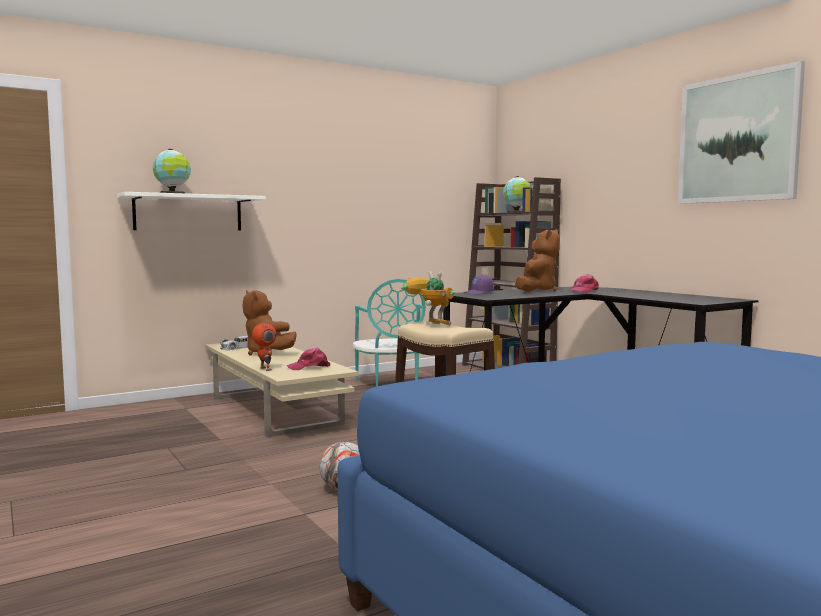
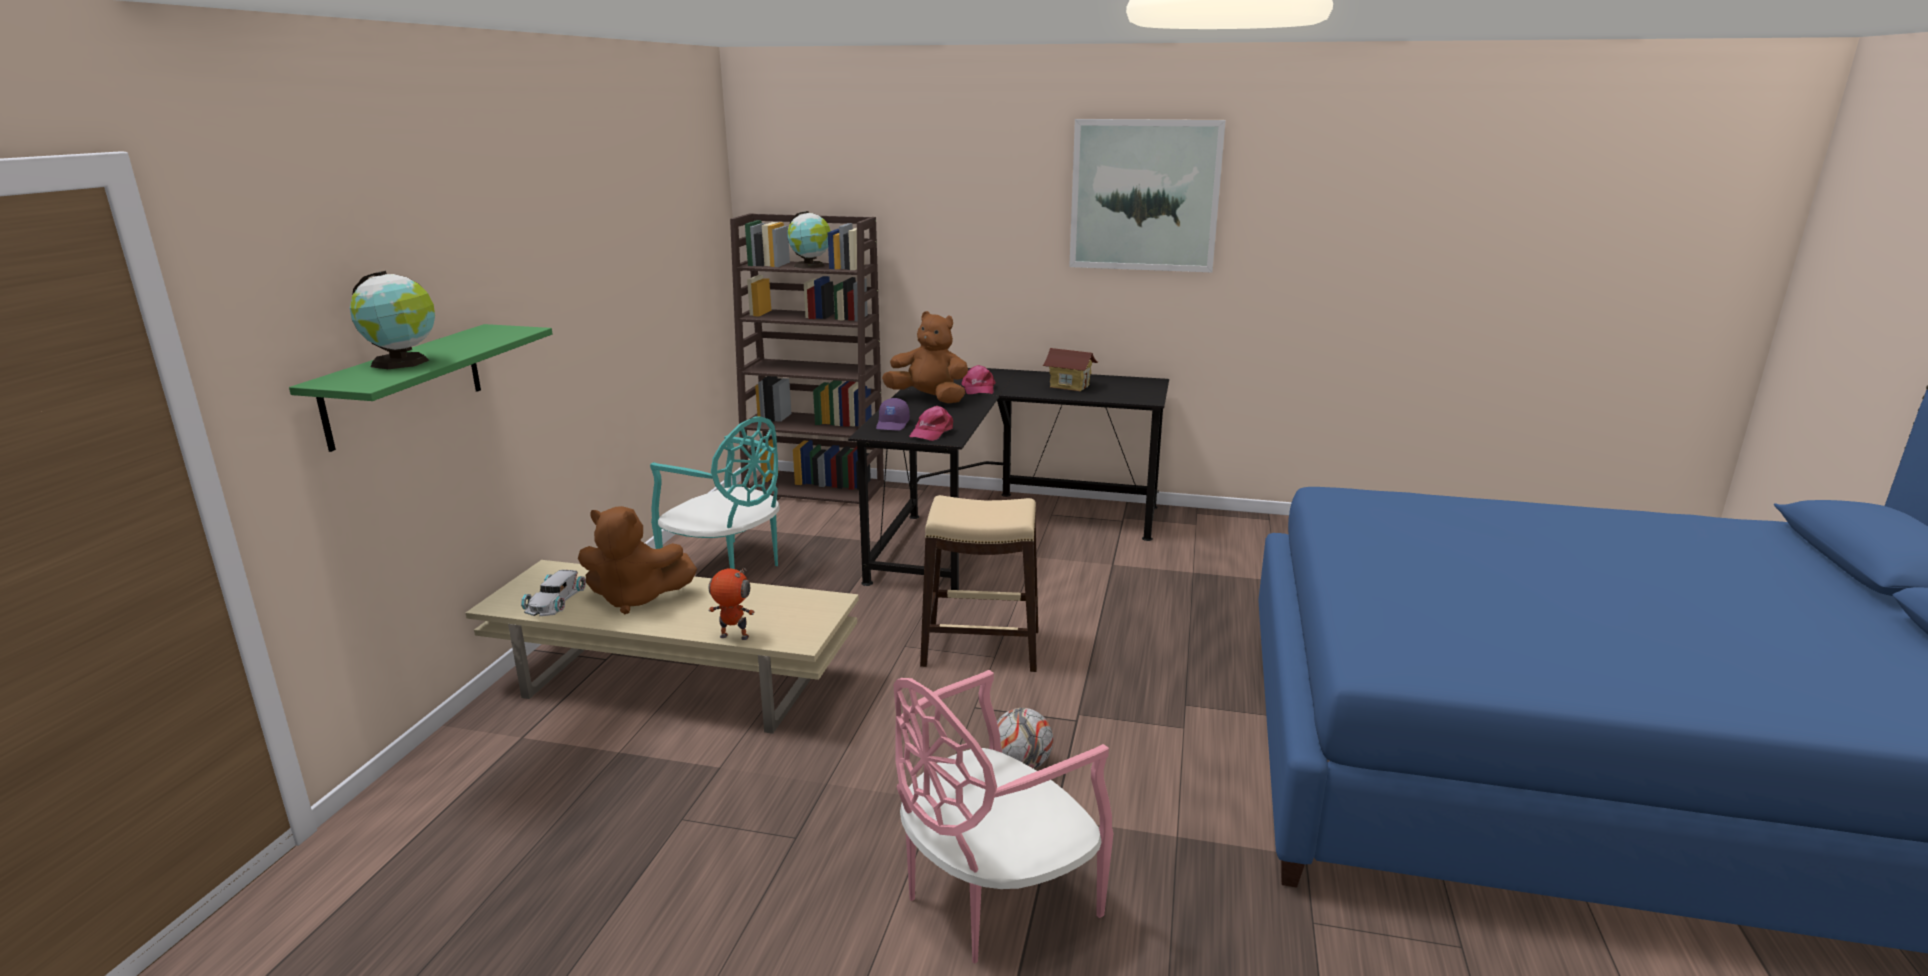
camera: 45 degrees left, 15 degrees up
white shelf [117,192,266,231] -> green shelf [289,324,552,452]
pink cap [286,347,330,370] -> pink cap moved to [909,406,953,441]
toy robot [401,271,455,326] -> none
brown plush toy [515,229,560,292] -> brown plush toy turned 45 degrees counterclockwise [882,311,968,403]
none -> pink chair [893,670,1113,963]
none -> toy house [1043,348,1098,391]

